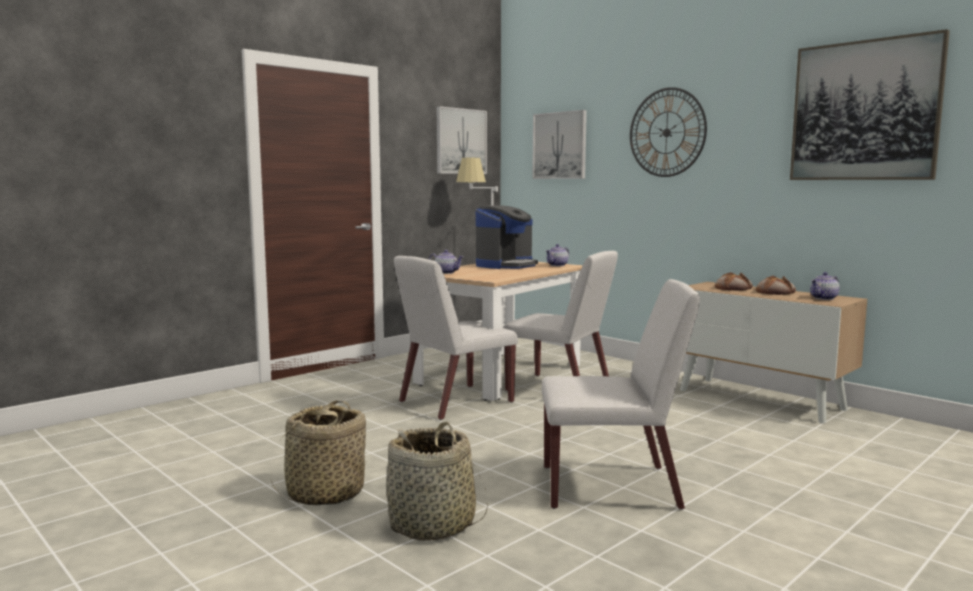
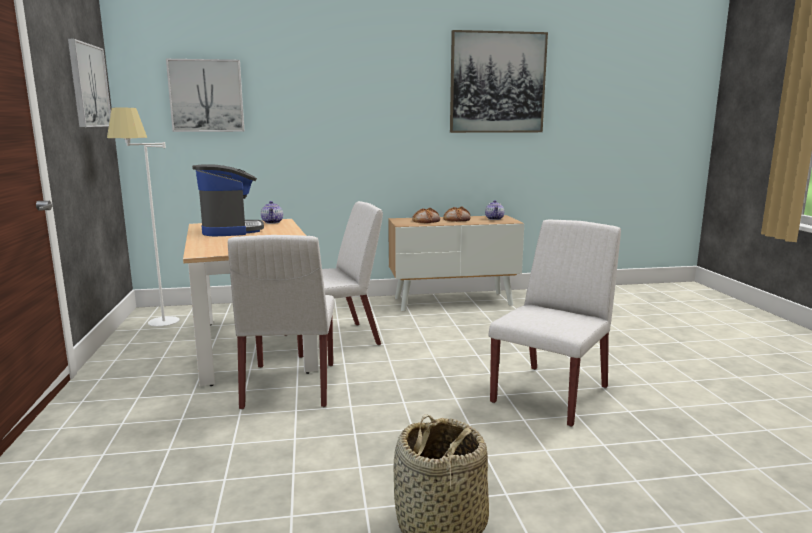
camera: 55 degrees left, 5 degrees up
basket [386,422,488,541] -> none
teapot [429,250,464,274] -> none
wall clock [630,87,707,177] -> none

